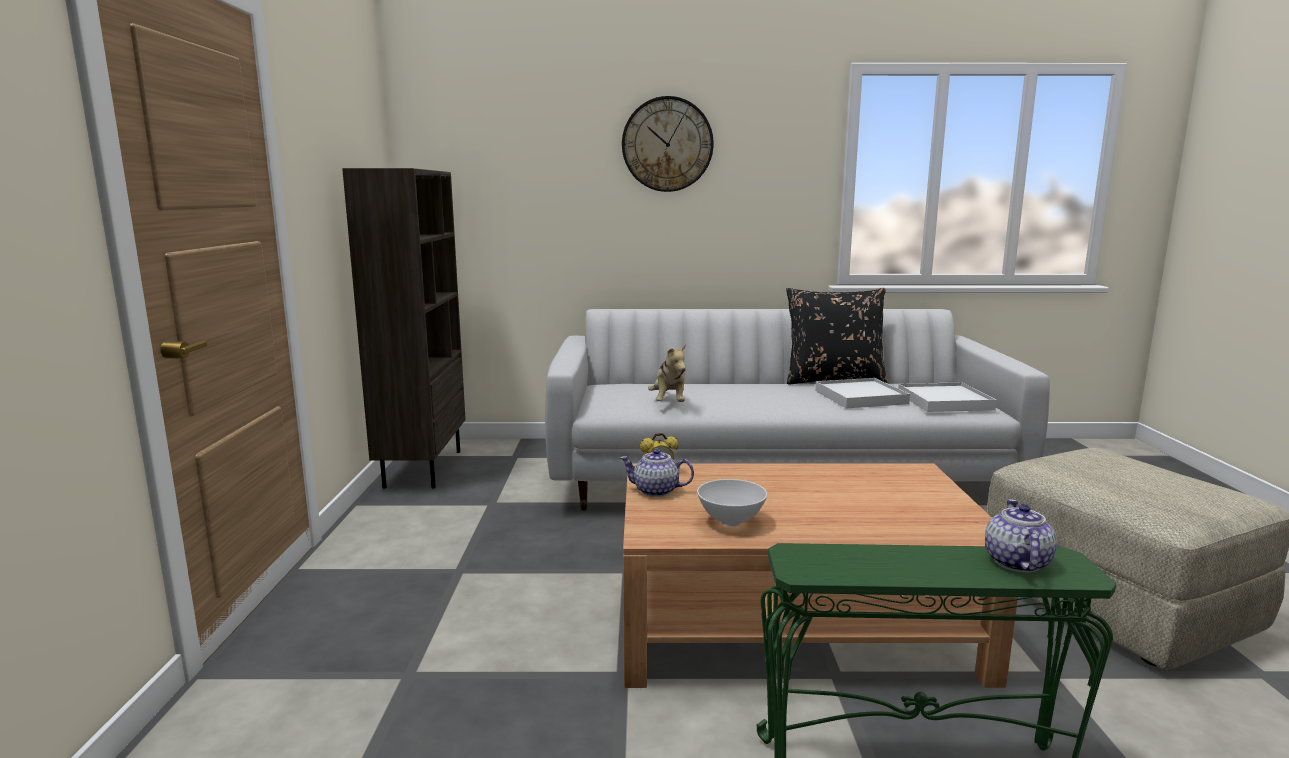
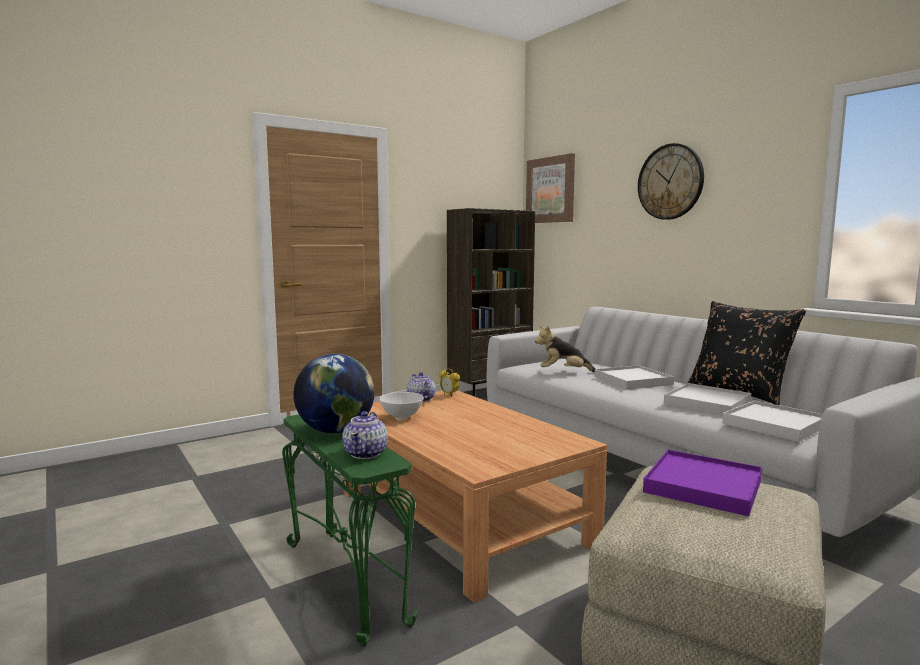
camera: 55 degrees right, 5 degrees down
plush toy [648,344,686,402] -> plush toy turned 45 degrees clockwise [535,326,596,372]
teapot [985,499,1057,573] -> teapot turned 120 degrees clockwise [342,411,388,459]
none -> globe [293,354,374,433]
none -> picture [526,153,575,223]
none -> white tray [594,365,674,390]
none -> purple tray [643,450,762,516]

